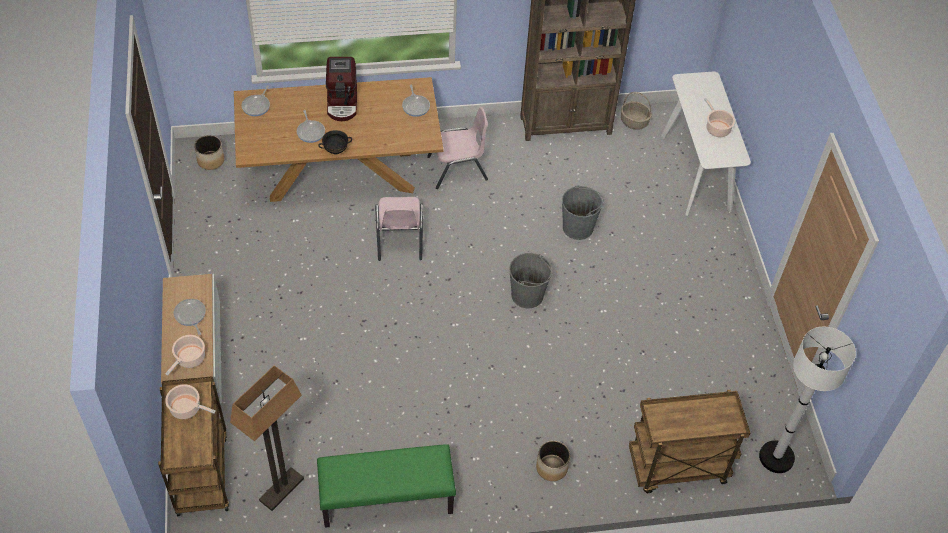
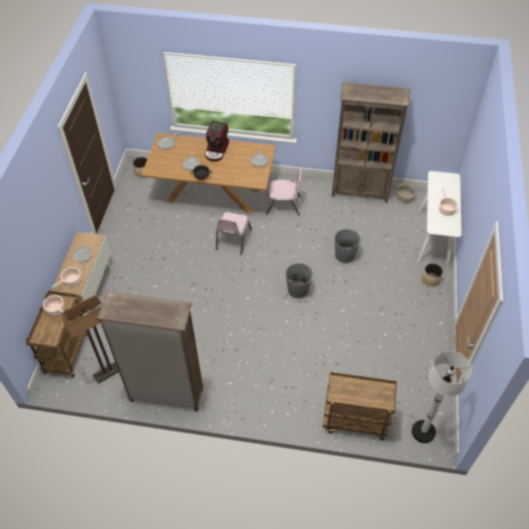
camera: 20 degrees right, 0 degrees up
green bench [317,444,456,528] -> brown bookcase [97,292,204,412]
planter [536,441,570,481] -> planter moved to [422,263,443,287]

